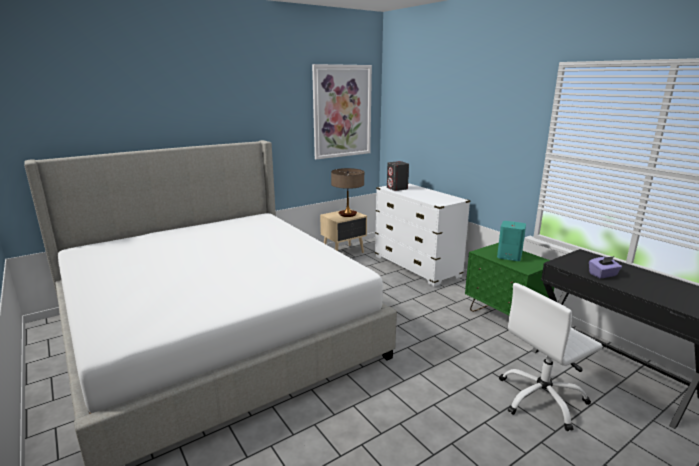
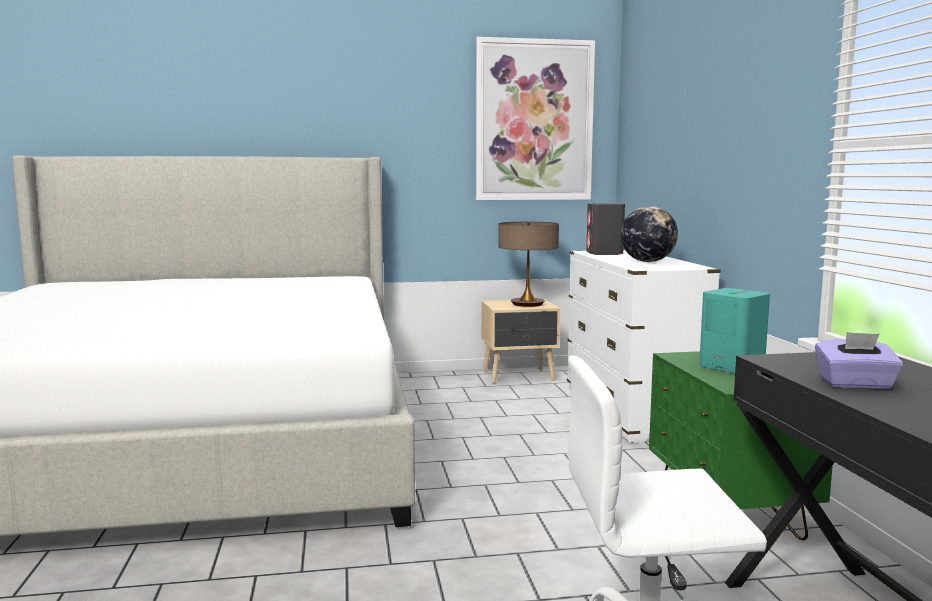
camera: 25 degrees right, 10 degrees down
none -> globe [620,206,678,262]

